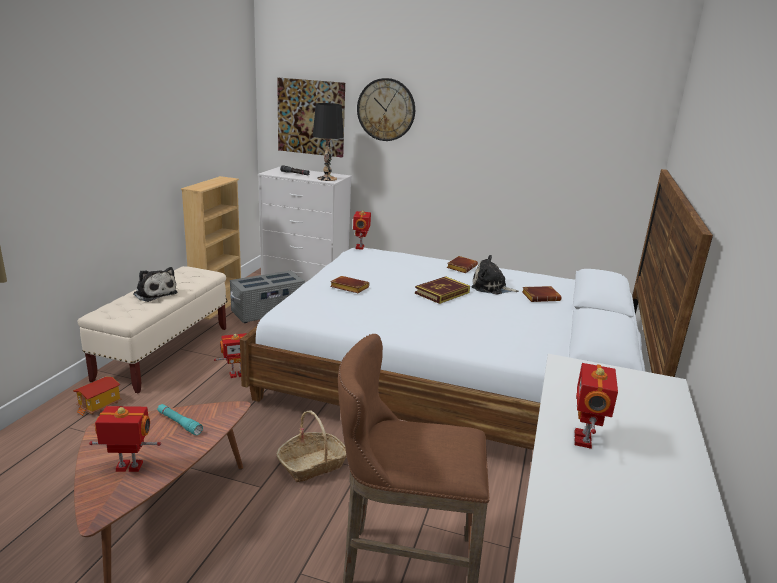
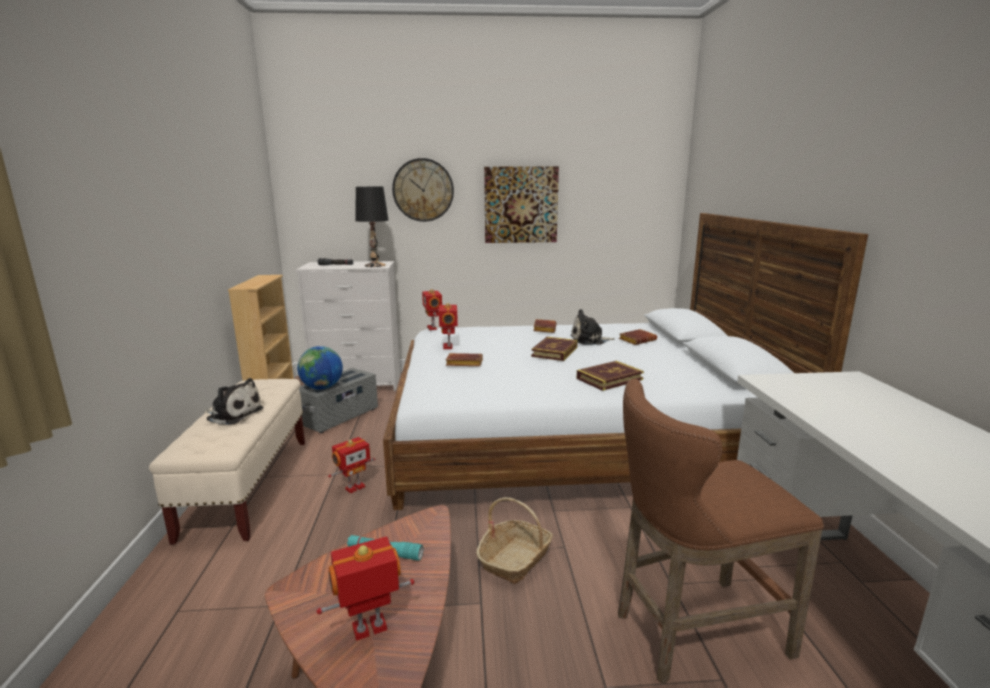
camera: 20 degrees left, 5 degrees down
toy house [73,377,122,416] -> none
picture [277,78,345,157] -> picture moved to [484,166,559,243]
toy robot [574,363,618,449] -> toy robot moved to [439,303,458,349]
none -> globe [297,346,343,390]
none -> book [576,361,644,391]

